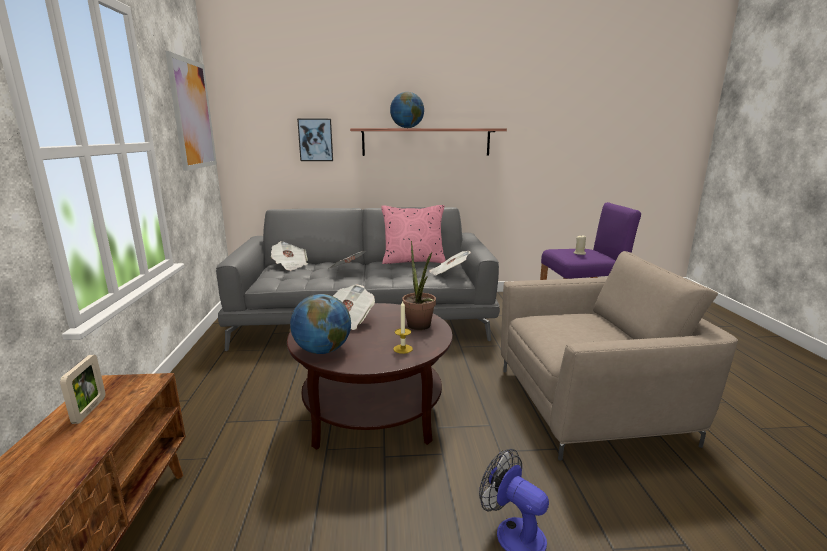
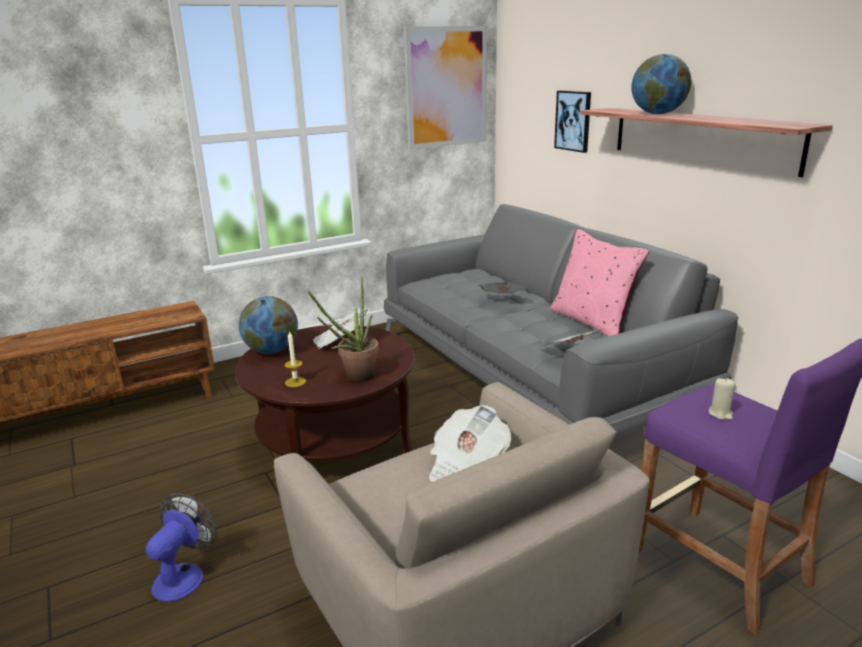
camera: 65 degrees right, 5 degrees up
picture frame [60,355,105,424] -> none
newspaper [271,241,308,271] -> newspaper moved to [429,405,511,482]

